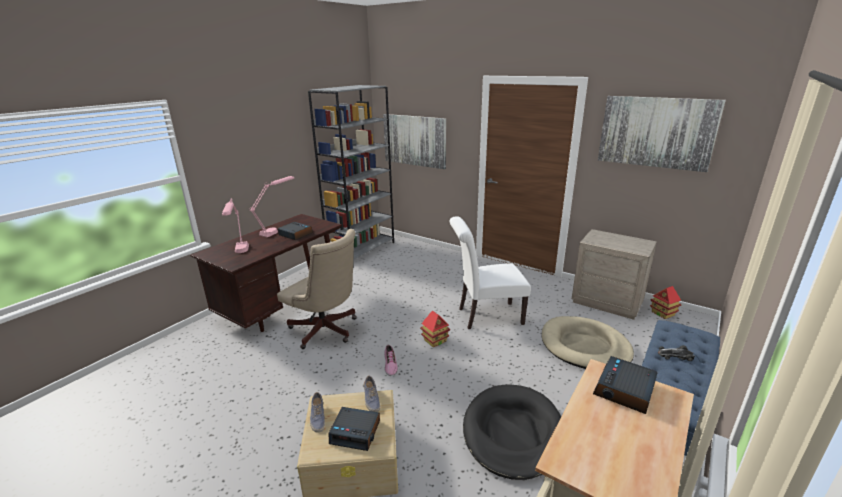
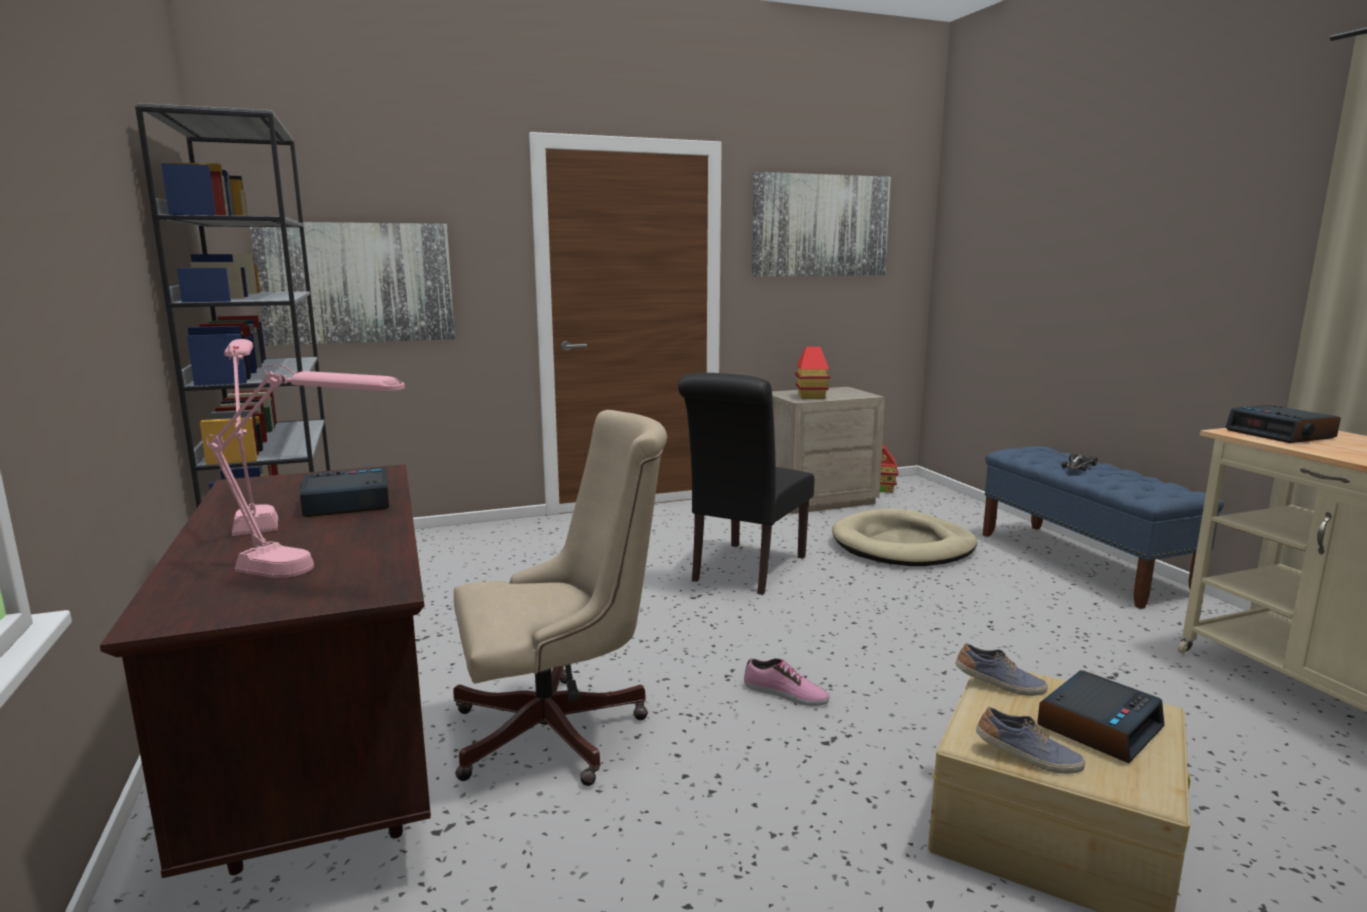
camera: 55 degrees left, 10 degrees down
toy house [420,310,450,347] -> toy house moved to [795,346,830,399]
white chair [450,216,531,329] -> black chair [678,373,814,595]
black dog bed [463,384,561,480] -> none

